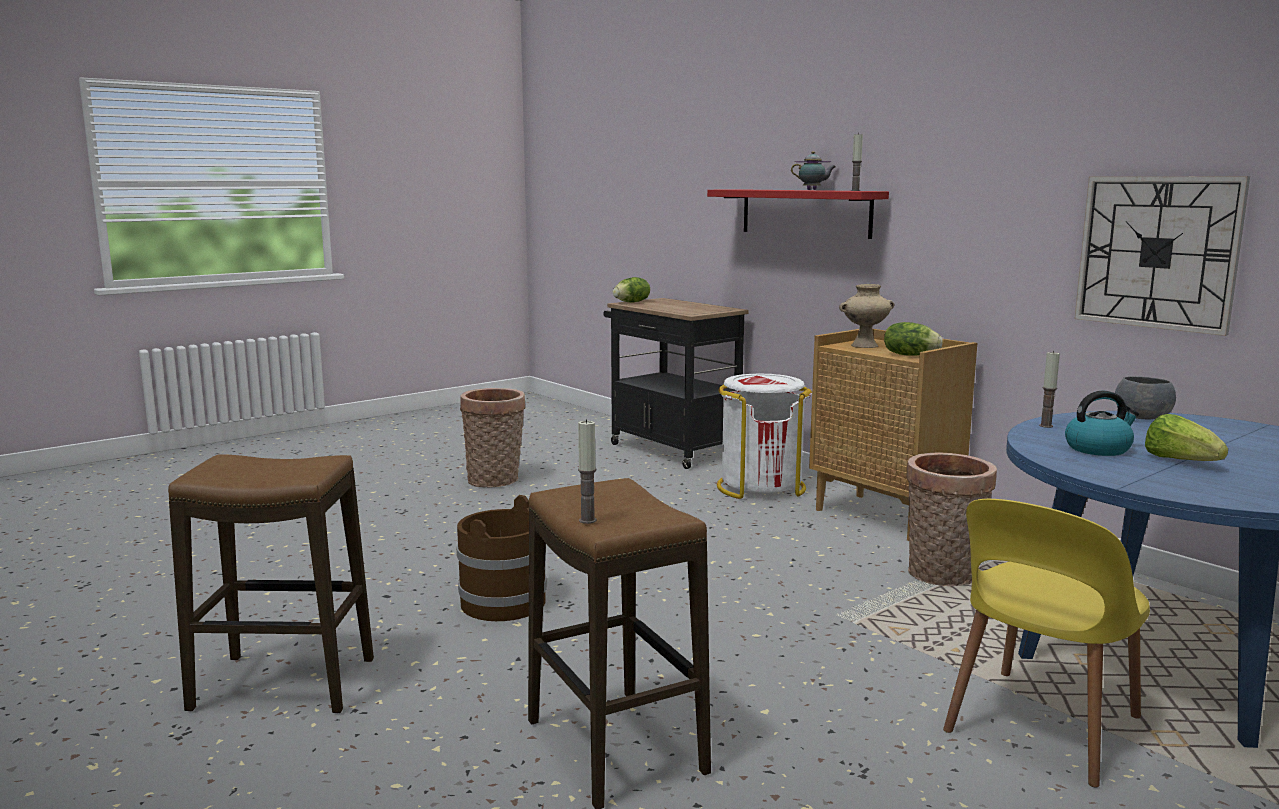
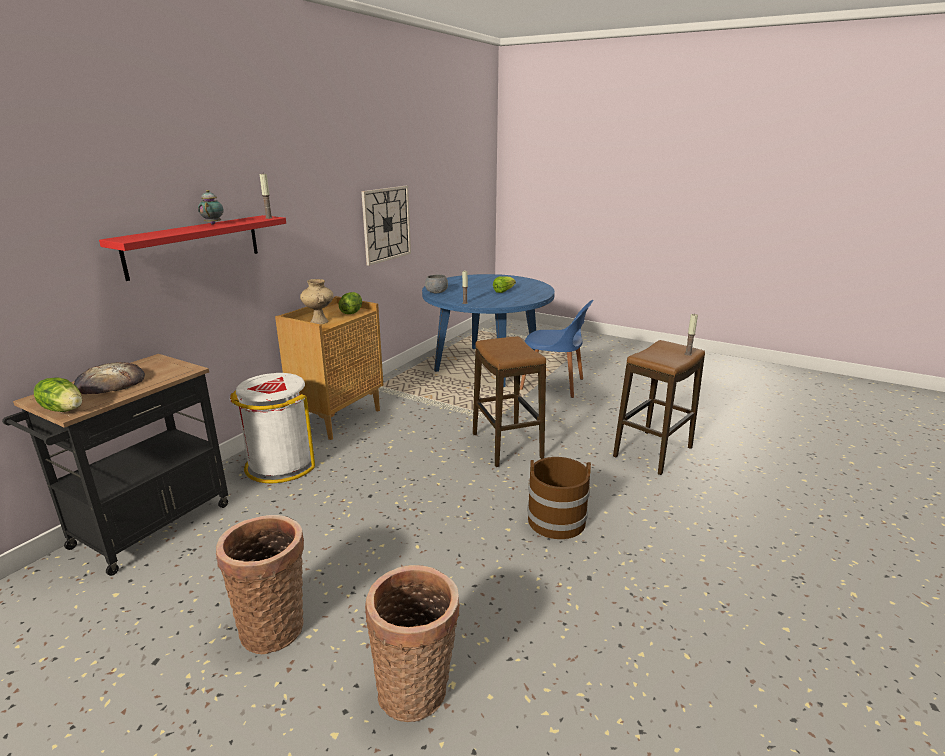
camera: 110 degrees left, 10 degrees up
stool [168,454,374,714] -> stool moved to [473,336,546,467]
basket [906,452,997,586] -> basket moved to [365,565,460,722]
yellow chair [943,499,1150,787] -> blue chair [520,300,594,398]
kettle [1065,391,1139,456] -> none
none -> bread [74,362,145,394]

